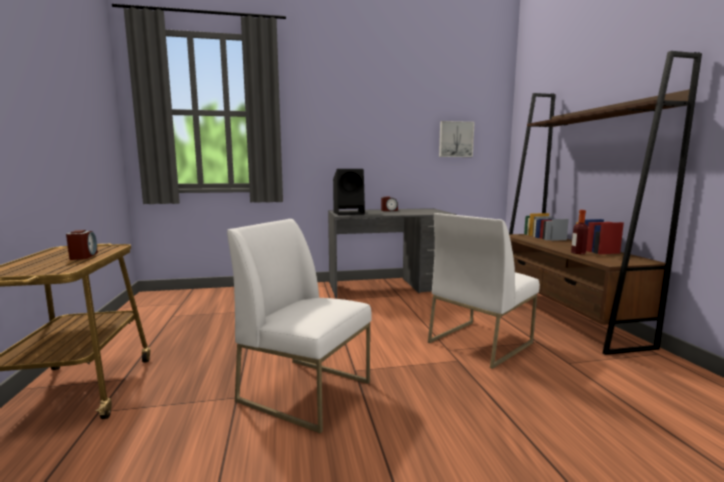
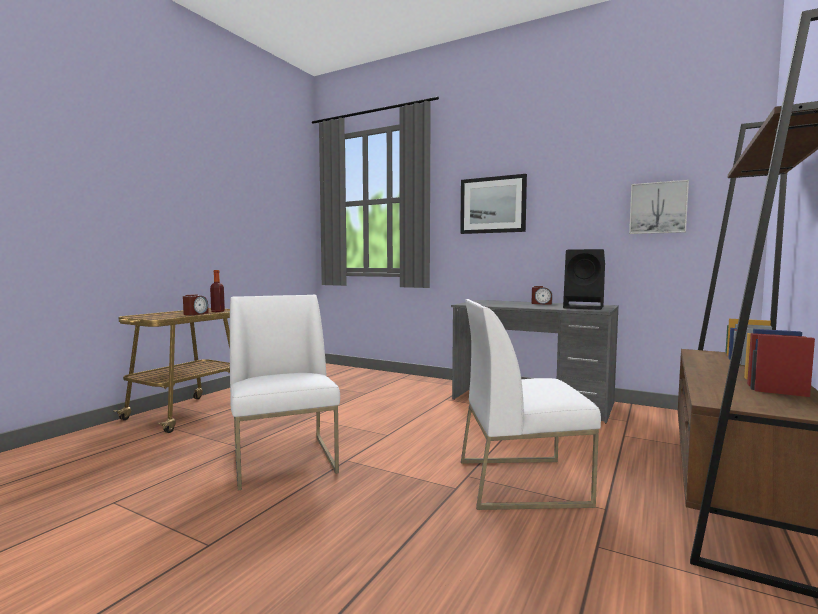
camera: 40 degrees right, 5 degrees down
black speaker [333,169,365,215] -> black speaker moved to [563,249,605,310]
bottle [571,210,588,254] -> bottle moved to [210,270,225,312]
none -> picture [460,174,527,234]

